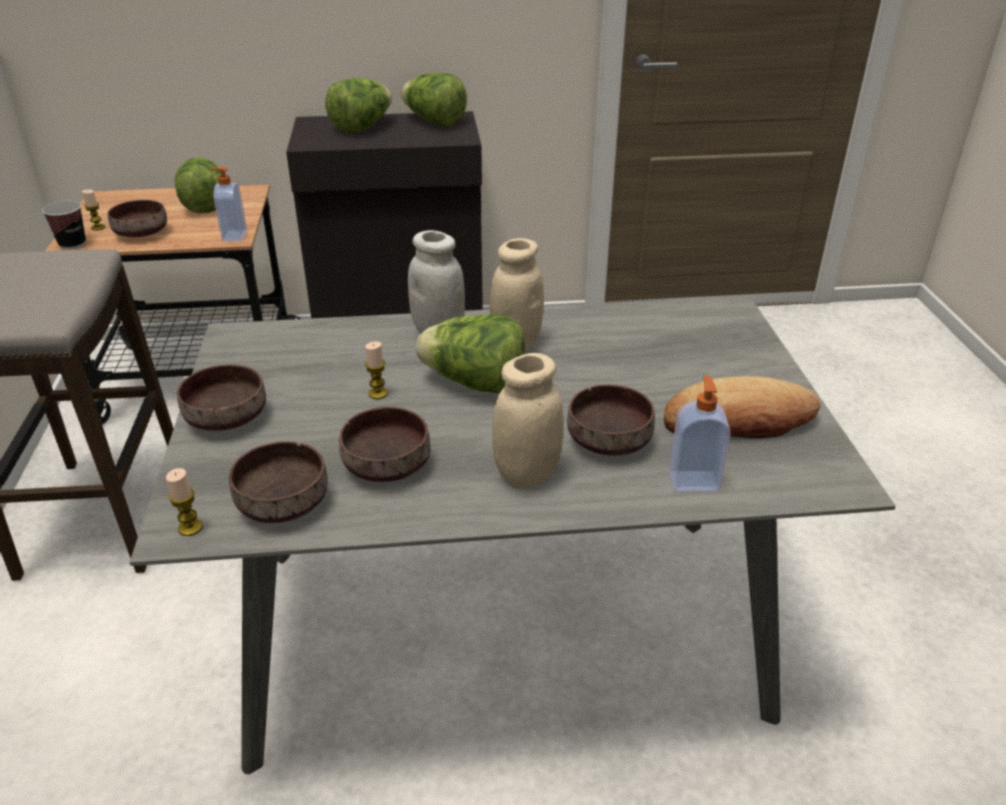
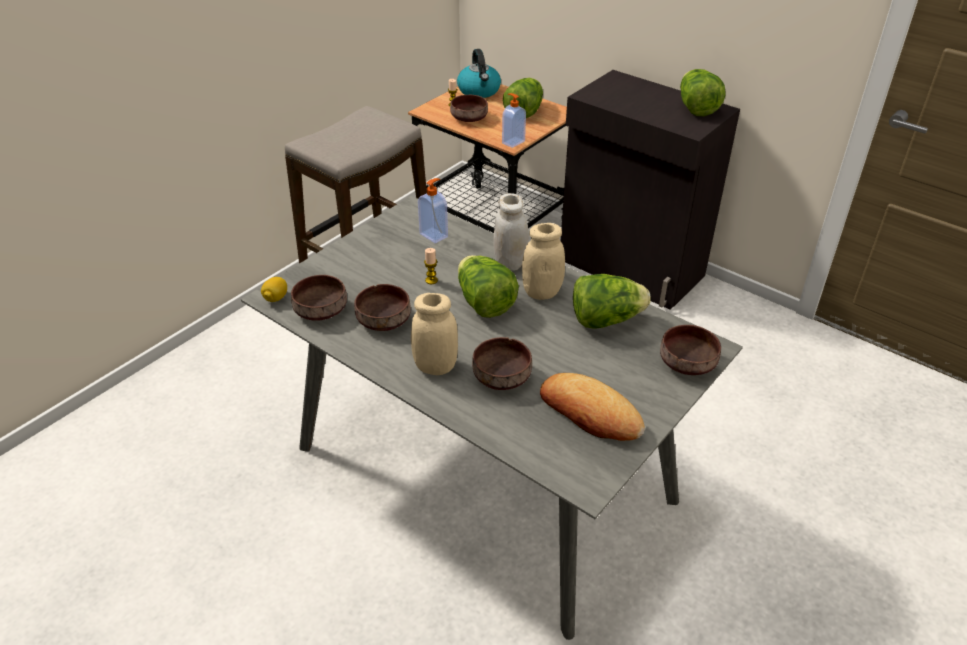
camera: 45 degrees right, 5 degrees up
cup [42,201,86,250] -> none
candle [166,468,203,536] -> lemon [261,277,287,302]
brown bowl [177,365,266,431] -> brown bowl moved to [660,325,721,375]
lettuce [325,78,392,133] -> lettuce moved to [573,274,651,329]
soap dispenser [669,376,731,492] -> soap dispenser moved to [418,178,448,243]
none -> kettle [457,49,501,98]

